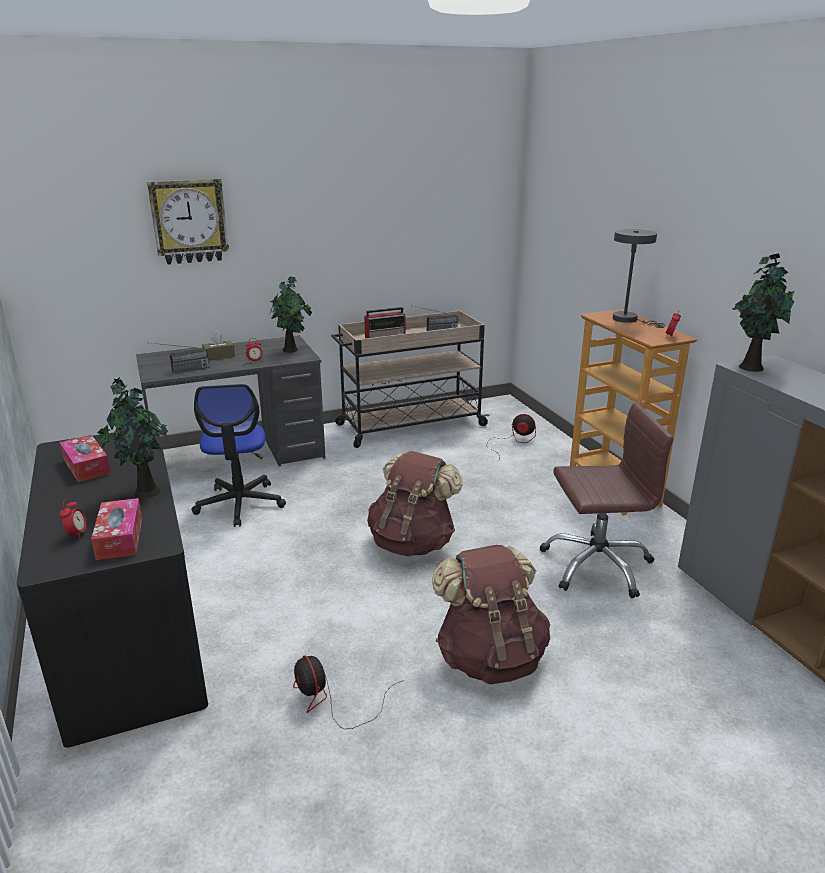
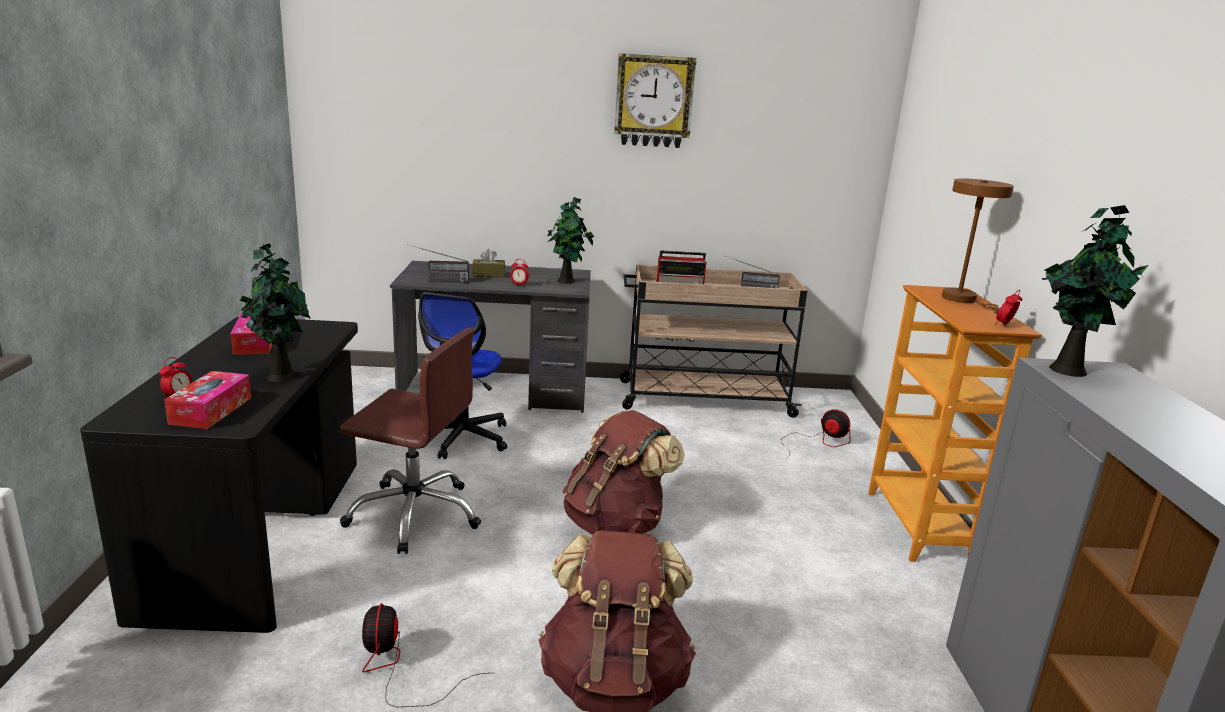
camera: 20 degrees right, 5 degrees down
wall clock [147,179,229,265] -> wall clock moved to [614,53,696,148]
brown office chair [540,402,674,598] -> brown office chair moved to [339,328,481,554]
grey table lamp [613,229,665,328] -> brown table lamp [942,178,1014,314]

